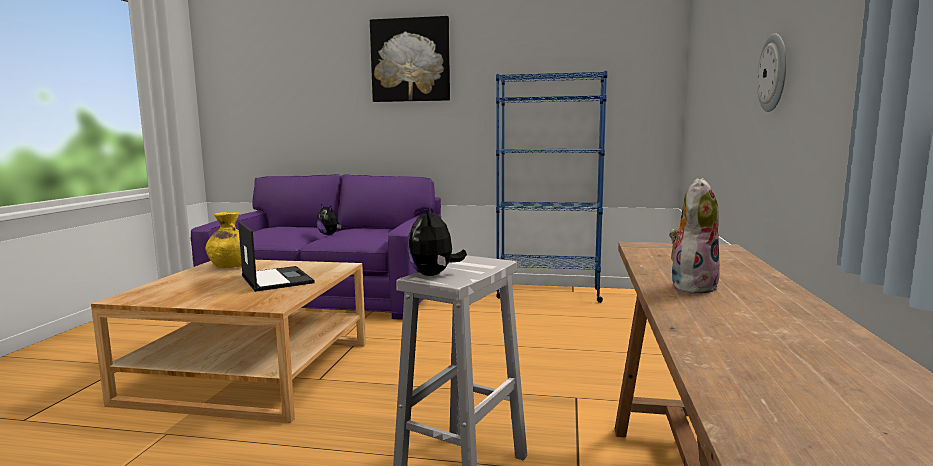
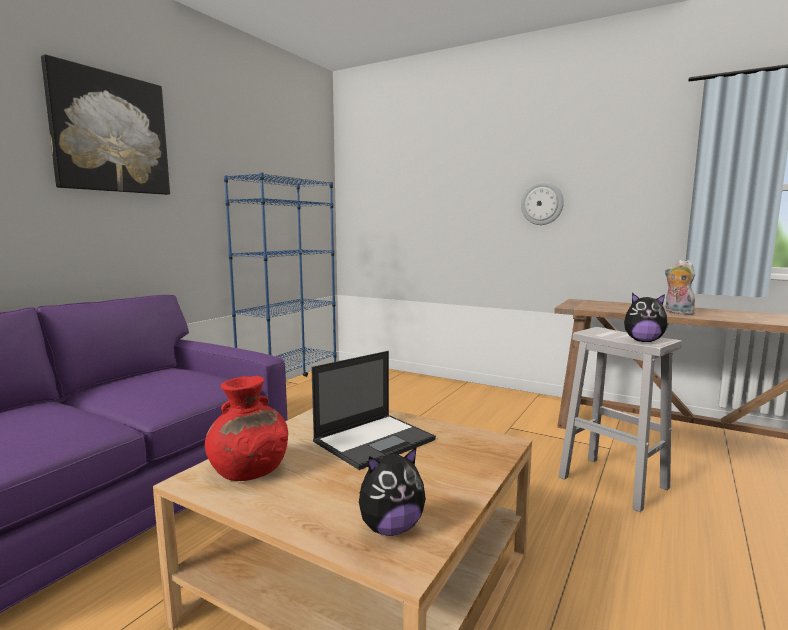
camera: 70 degrees left, 0 degrees up
yellow vase [205,212,242,268] -> red vase [205,376,288,481]
laptop [238,221,314,292] -> laptop turned 150 degrees clockwise [311,351,436,470]
plush toy [317,204,342,235] -> plush toy moved to [359,447,426,536]

